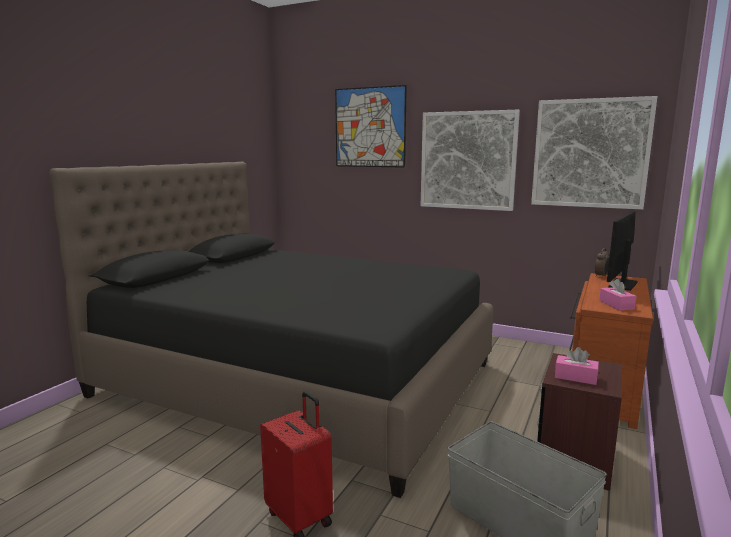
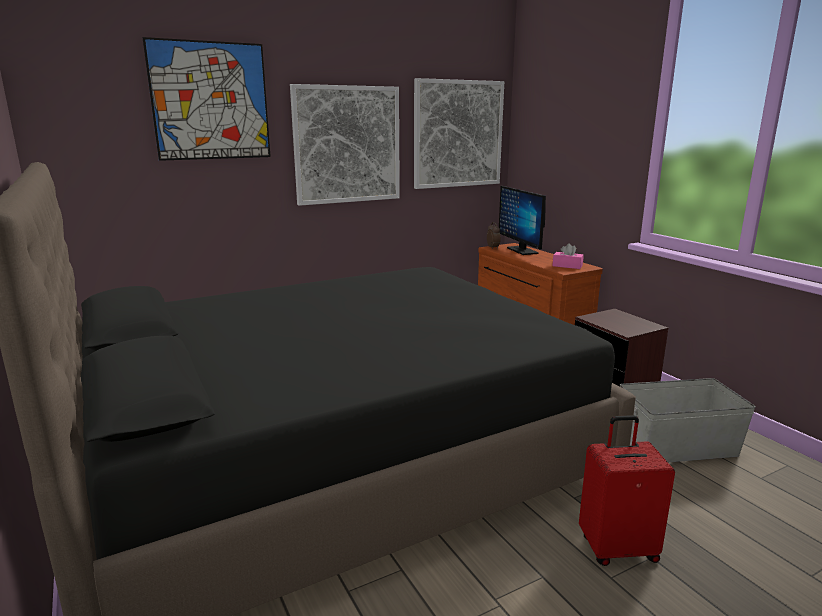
camera: 55 degrees left, 5 degrees up
pink tissue box [555,347,599,385] -> none

